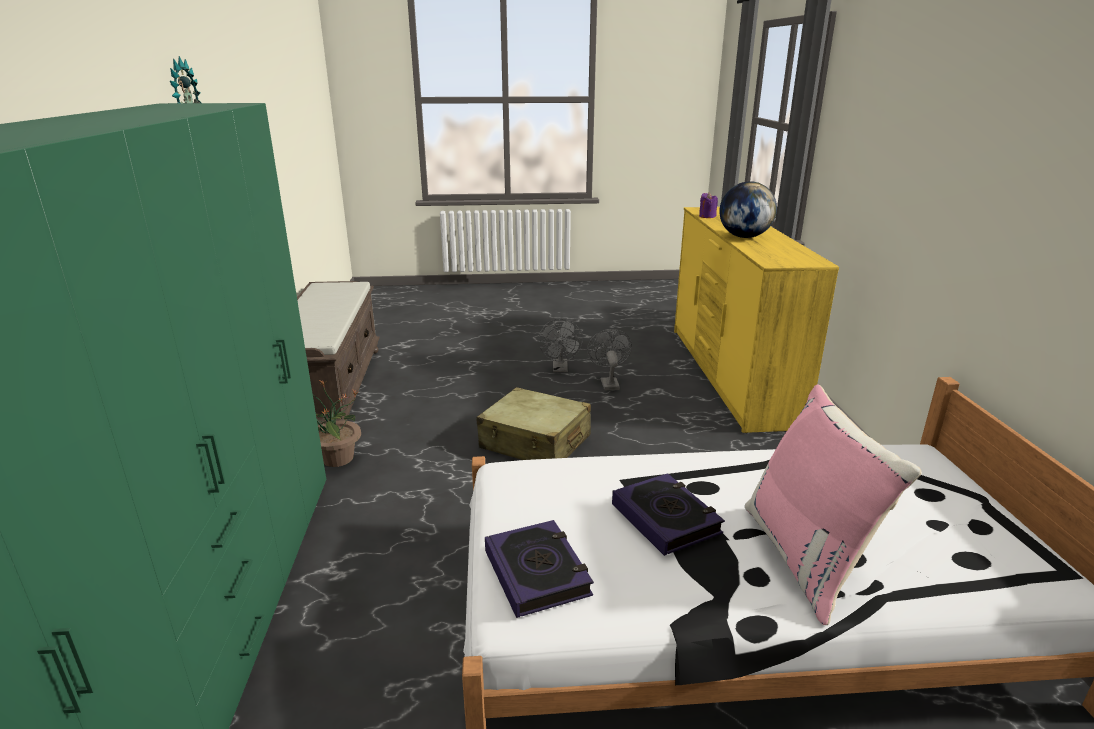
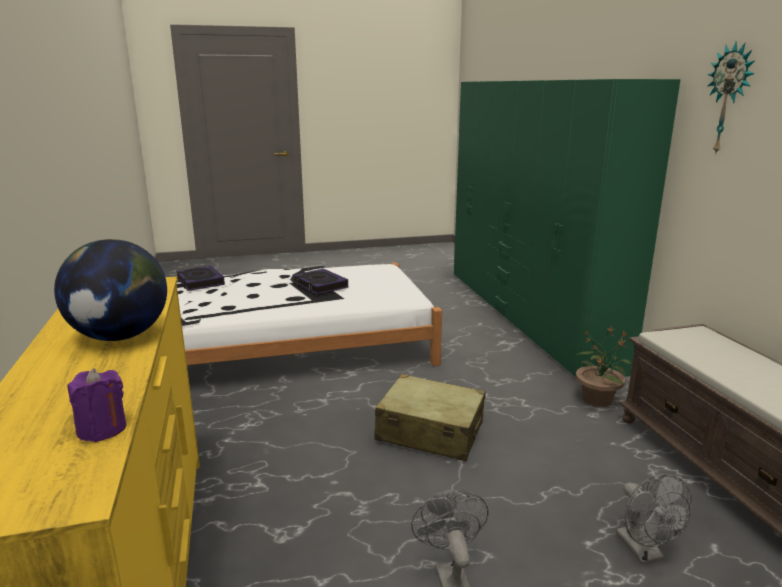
camera: 170 degrees right, 5 degrees down
book [485,520,594,618] -> book moved to [176,265,225,291]
grey fan [587,329,632,390] -> grey fan moved to [616,474,692,564]
pink pillow [745,385,922,625] -> none

